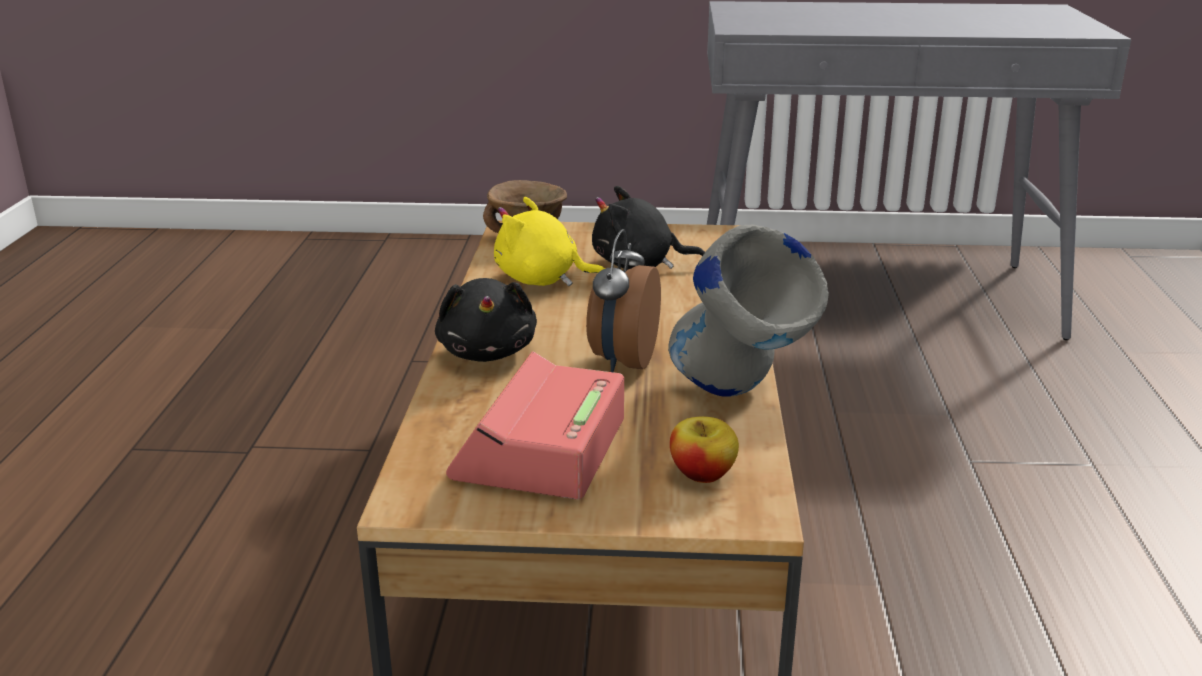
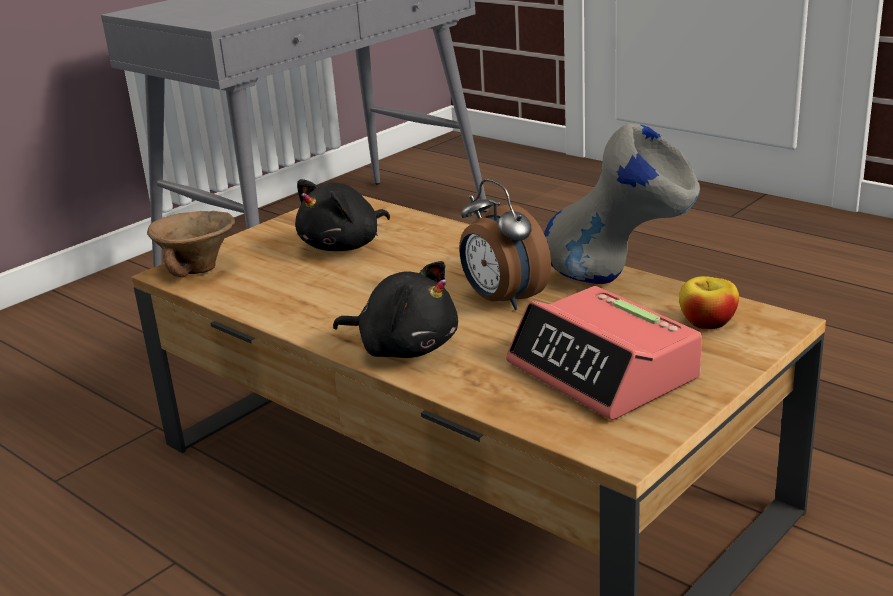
camera: 50 degrees left, 0 degrees up
yellow plush toy [494,197,605,286] -> none

